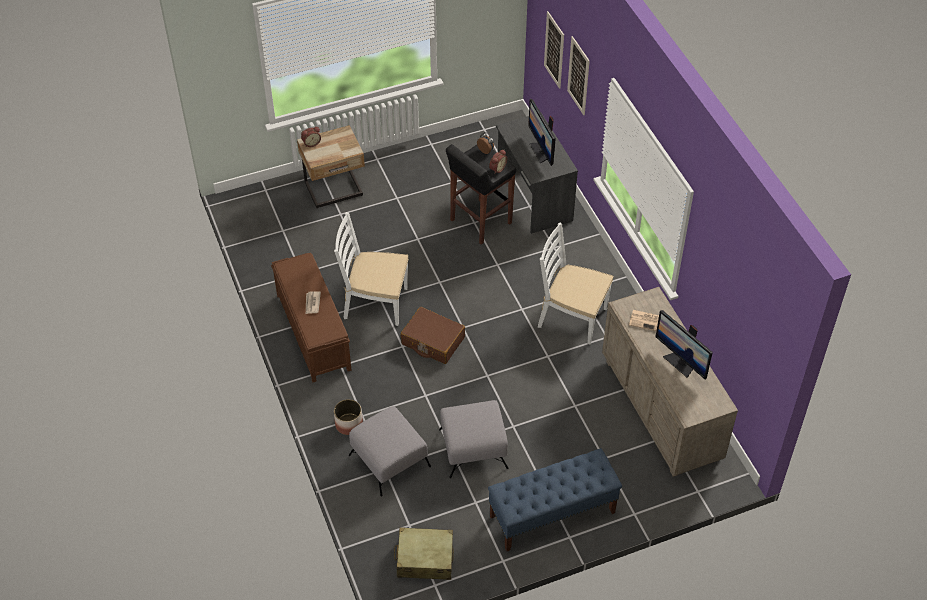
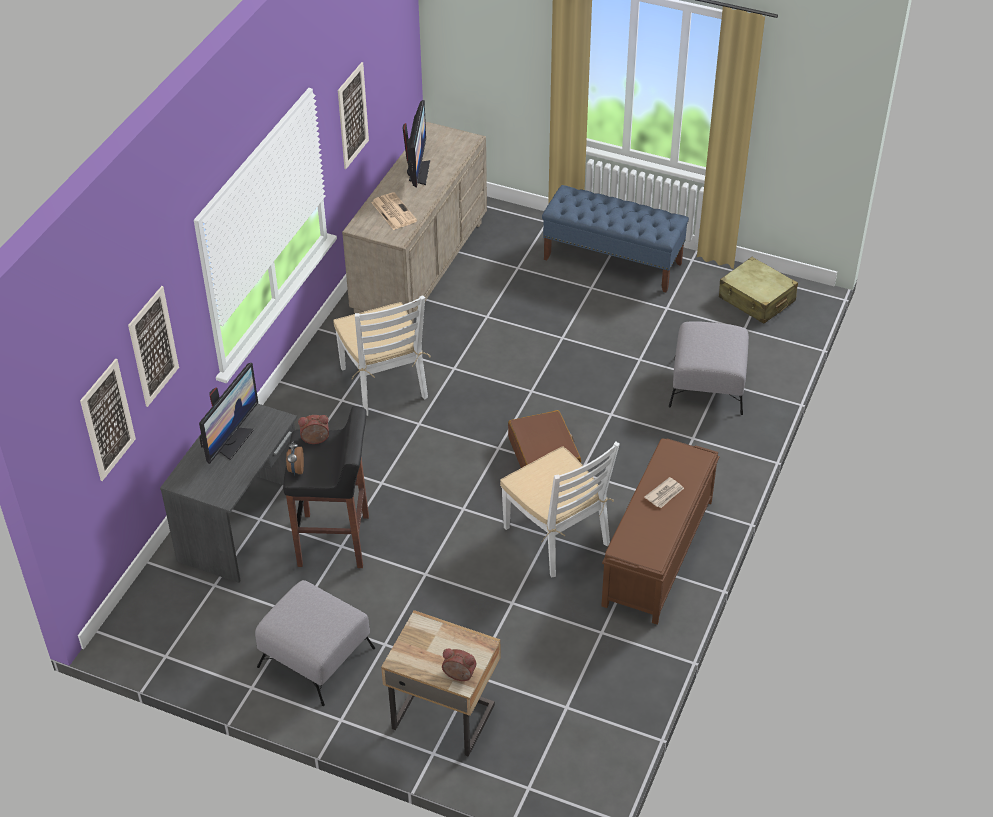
camera: 135 degrees left, 5 degrees down
planter [334,399,363,435] -> none
grey ottoman [439,400,509,478] -> grey ottoman moved to [255,580,375,706]
none -> picture [338,62,369,169]

